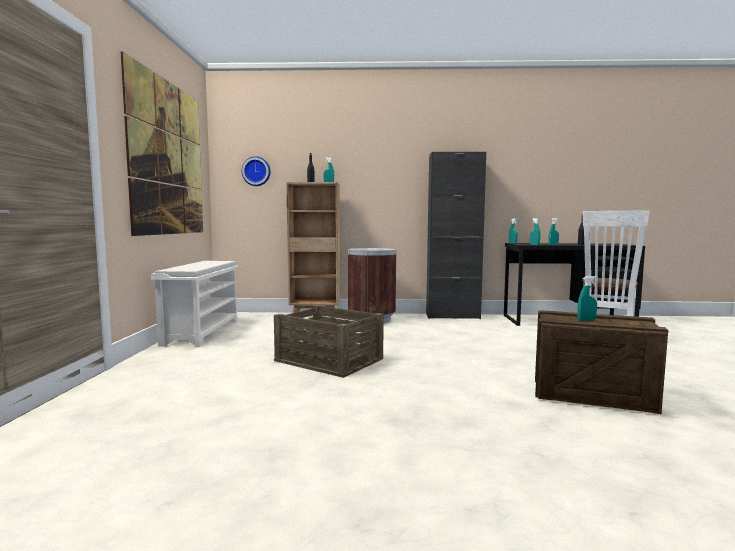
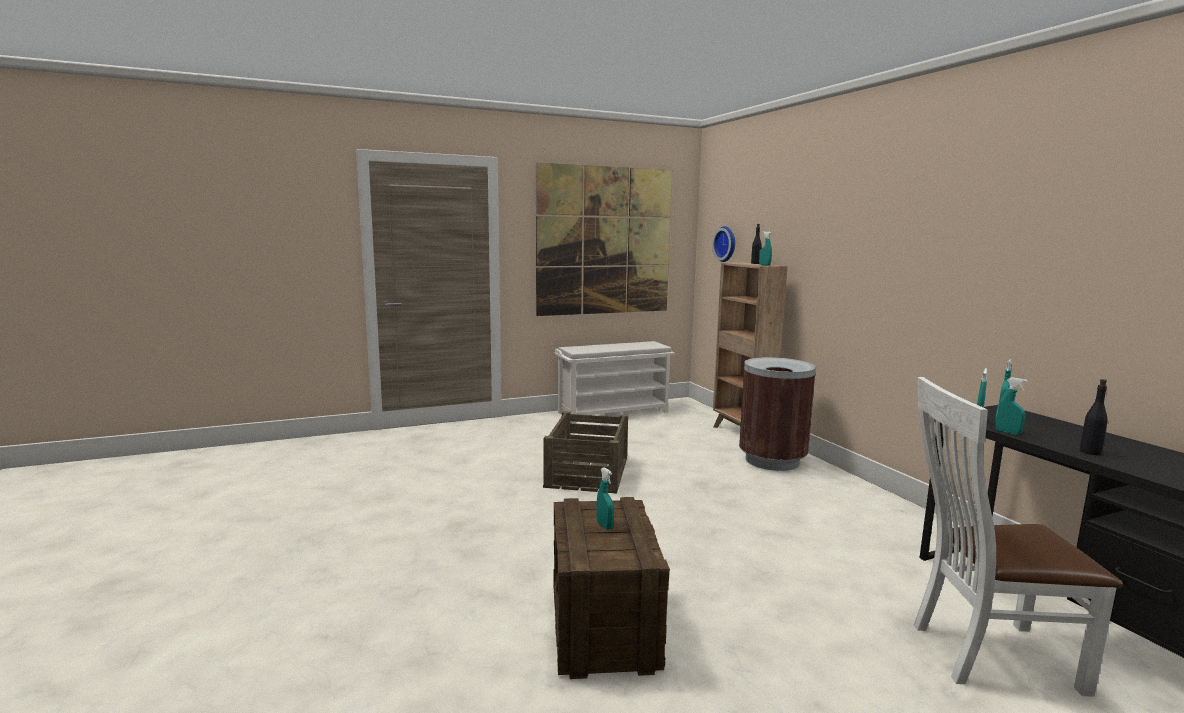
camera: 65 degrees right, 5 degrees up
black cabinet [426,152,486,319] -> none

